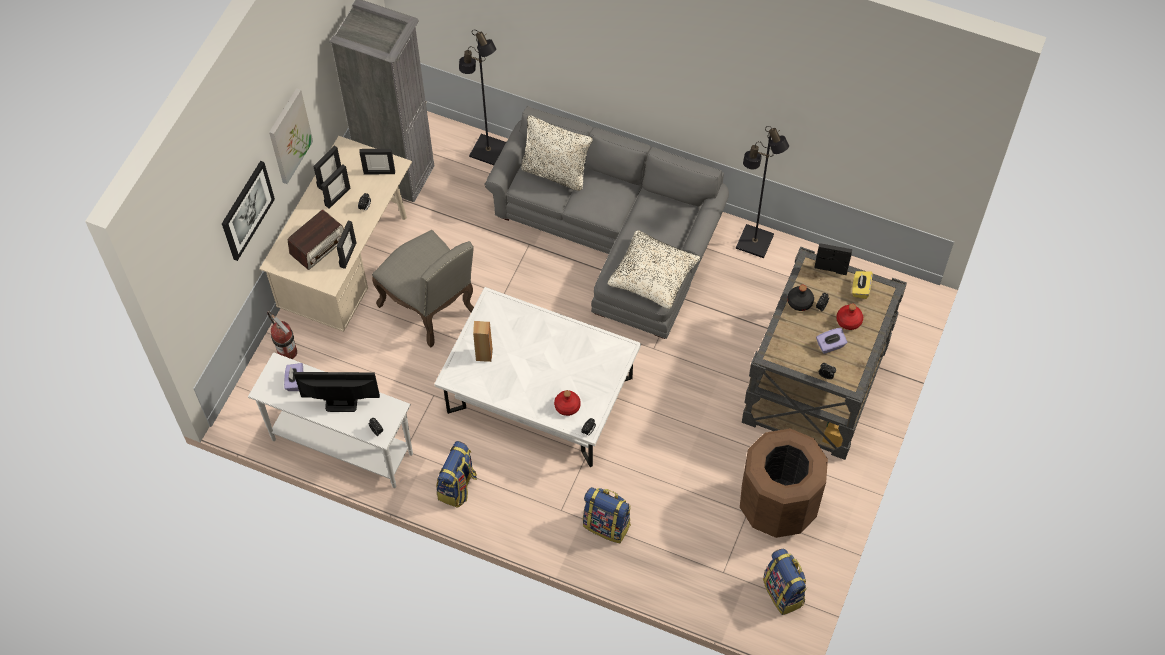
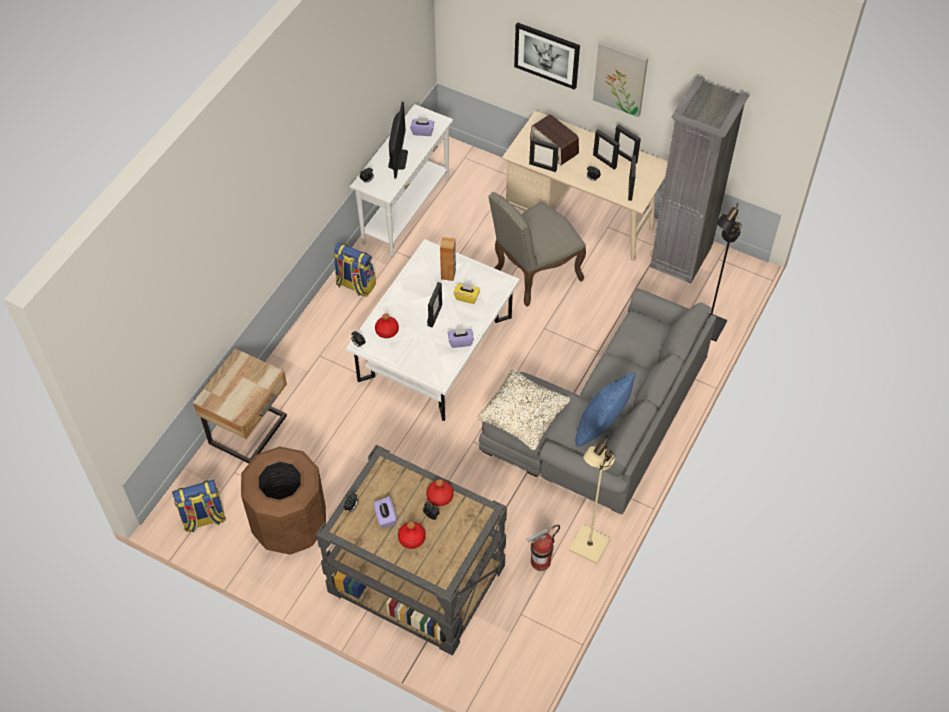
camera: 95 degrees right, 5 degrees down
fire extinguisher [267,311,297,359] -> fire extinguisher moved to [526,524,560,571]
beige pillow [521,115,593,191] -> none
backpack [583,487,631,544] -> none
black floor lamp [736,126,789,258] -> beige floor lamp [569,435,615,564]
black bottle [788,285,814,311] -> red bottle [426,479,454,506]
picture frame [814,243,852,275] -> picture frame moved to [427,282,442,328]
yellow tissue box [852,271,872,299] -> yellow tissue box moved to [453,283,480,304]
none -> beige nightstand [193,348,287,463]
none -> purple tissue box [448,328,474,348]
none -> blue pillow [575,372,636,447]

